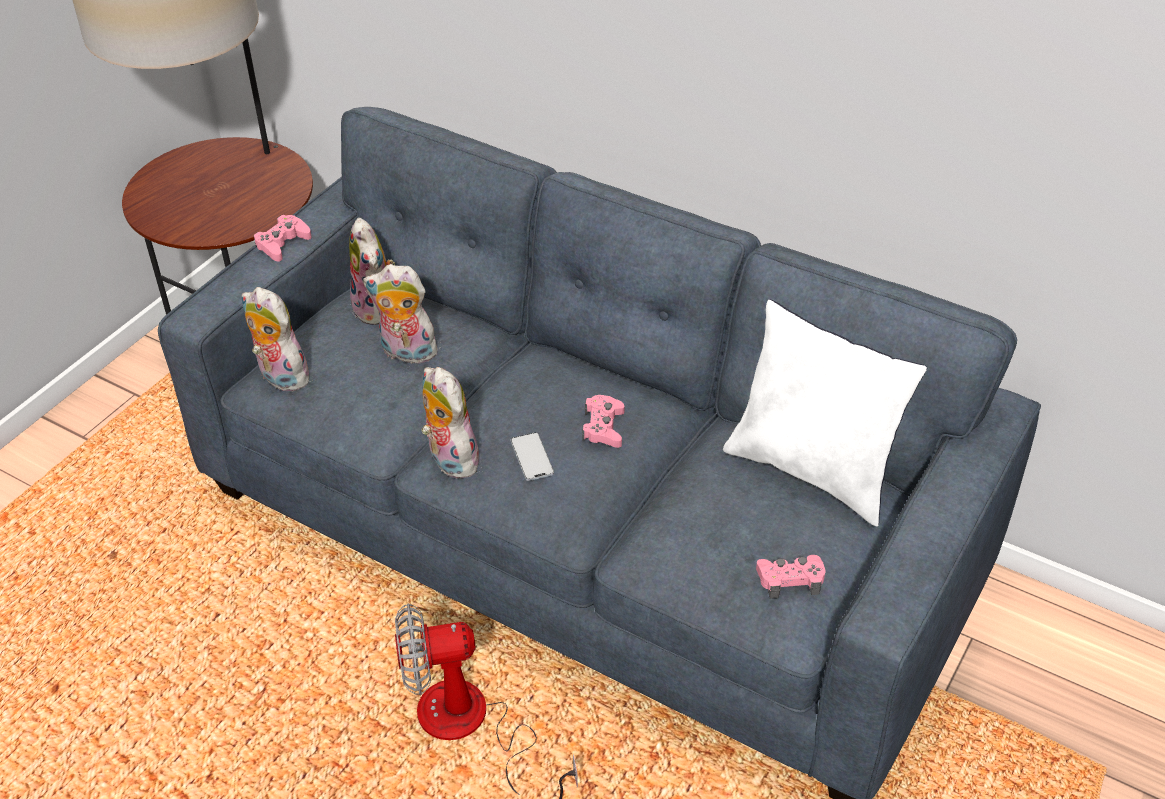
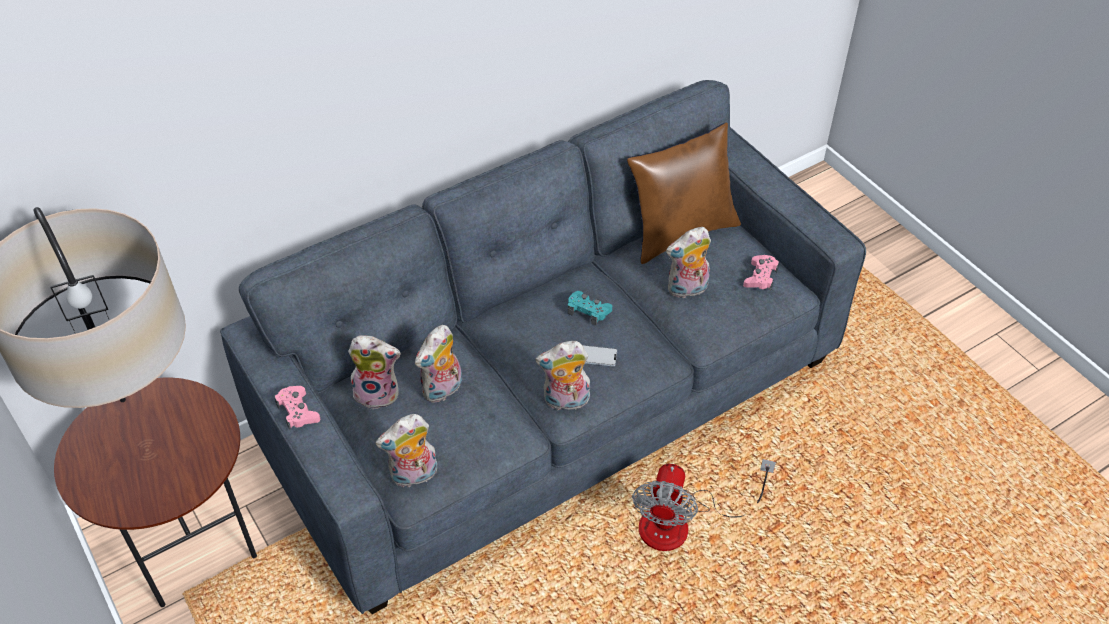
camera: 65 degrees left, 5 degrees up
pink game controller [582,395,625,448] -> turquoise game controller [568,291,612,326]
white pillow [723,299,927,527] -> brown pillow [627,122,741,264]
none -> plush toy [666,227,711,298]

